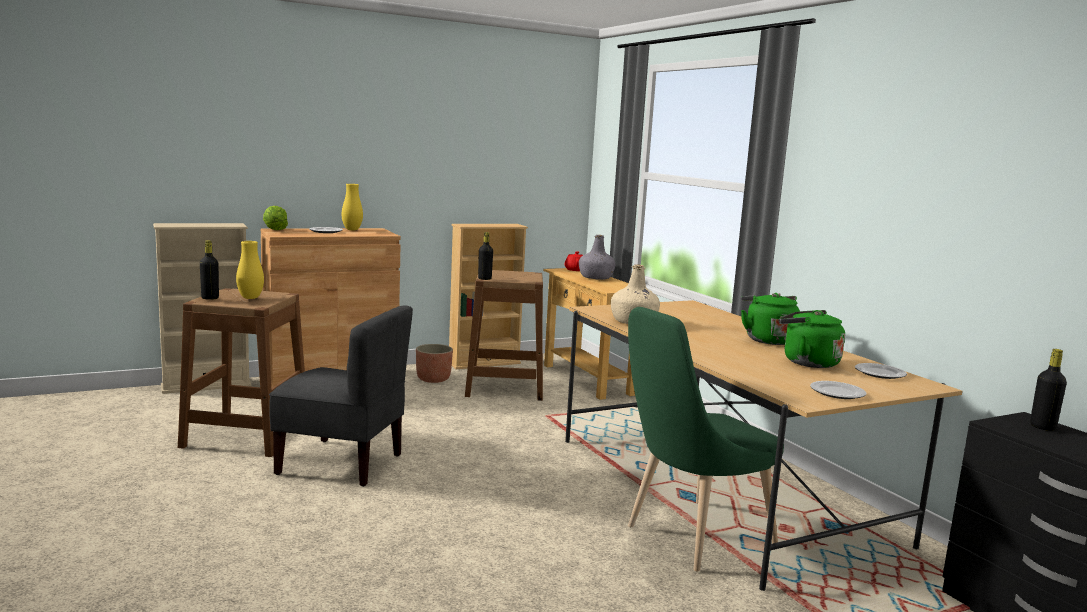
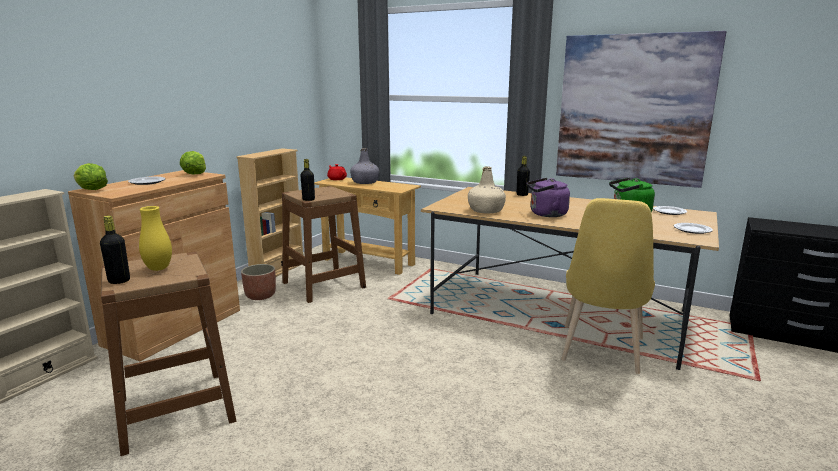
camera: 35 degrees left, 5 degrees up
grey chair [269,305,413,487] -> none
yellow vase [342,184,363,230] -> none
green chair [628,307,784,571] -> yellow chair [562,198,655,374]
green kettle [741,293,800,345] -> none
black bottle [1030,349,1067,431] -> black bottle moved to [516,156,530,196]
none -> lettuce [180,151,206,175]
none -> purple kettle [527,178,570,217]
none -> picture [556,31,727,188]

